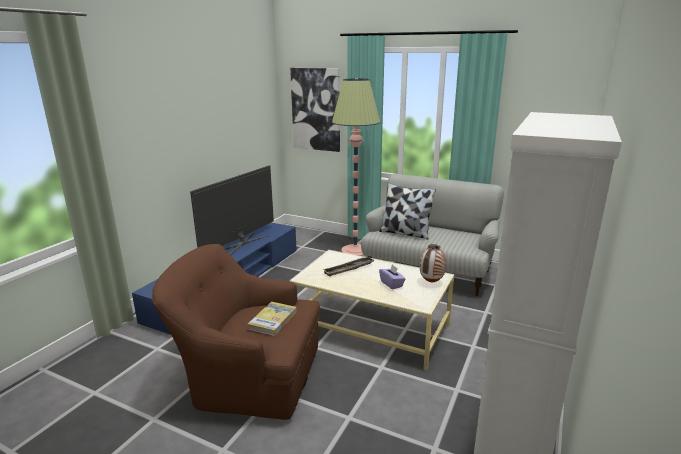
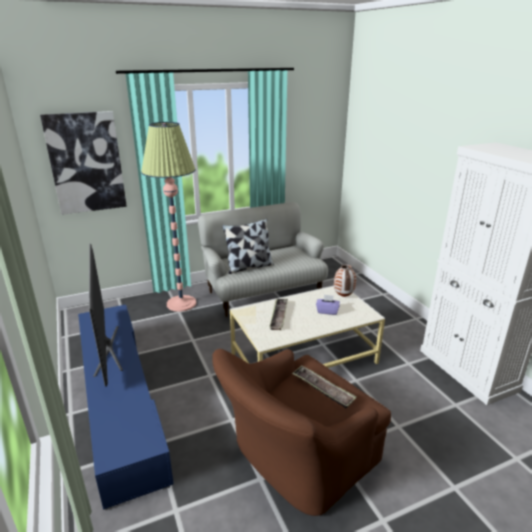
camera: 50 degrees left, 5 degrees up
book [248,302,297,336] -> tray [292,366,357,409]

